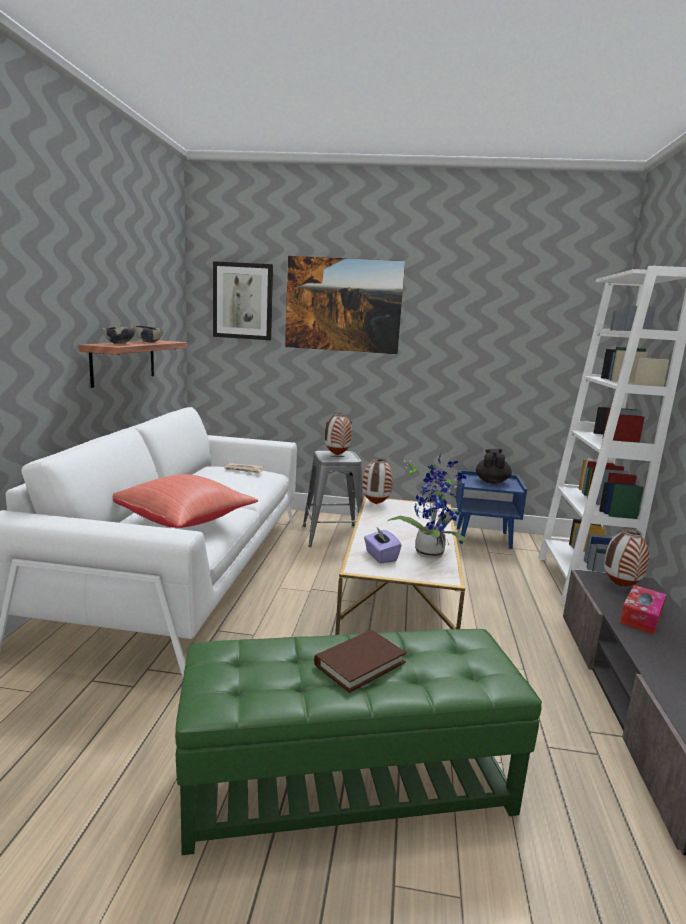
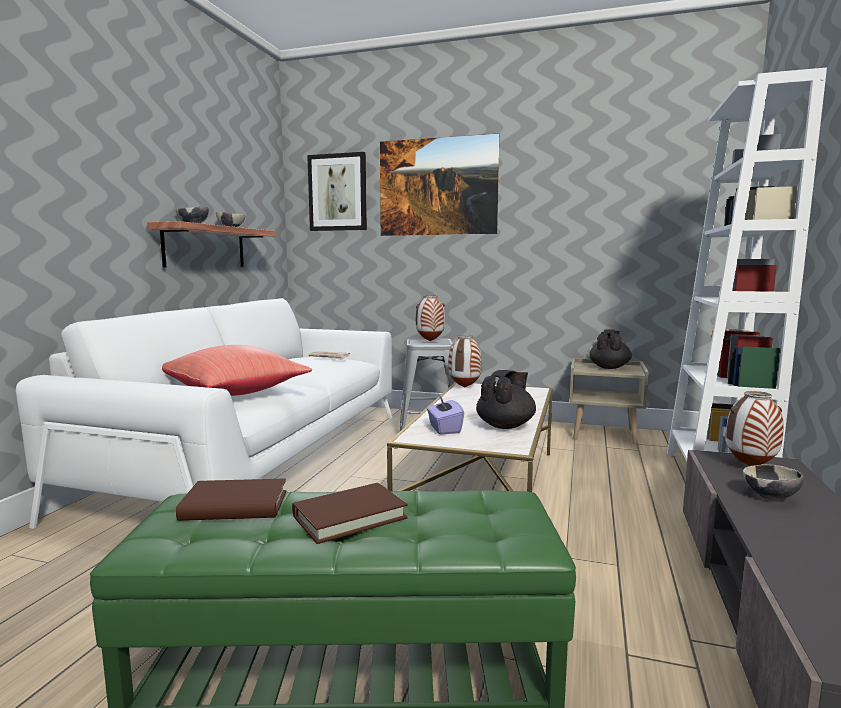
camera: 10 degrees right, 5 degrees down
potted plant [388,454,466,558] -> black teapot [476,370,536,429]
blue nightstand [456,470,527,549] -> beige nightstand [569,358,649,445]
tissue box [620,585,666,635] -> bowl [743,464,804,500]
none -> brown book [176,479,286,521]

